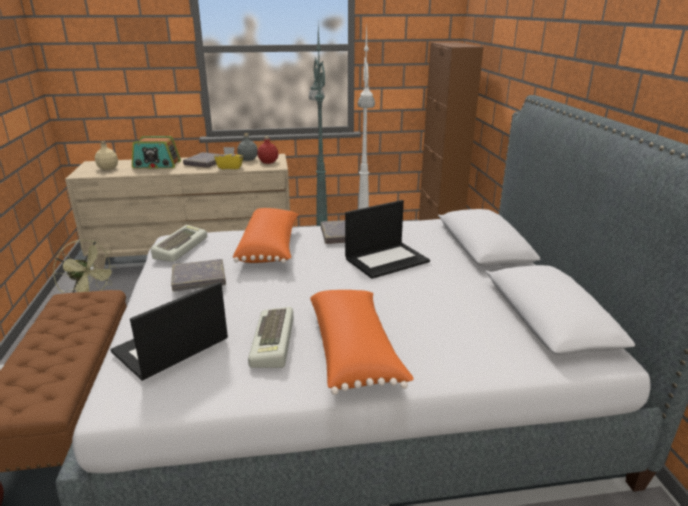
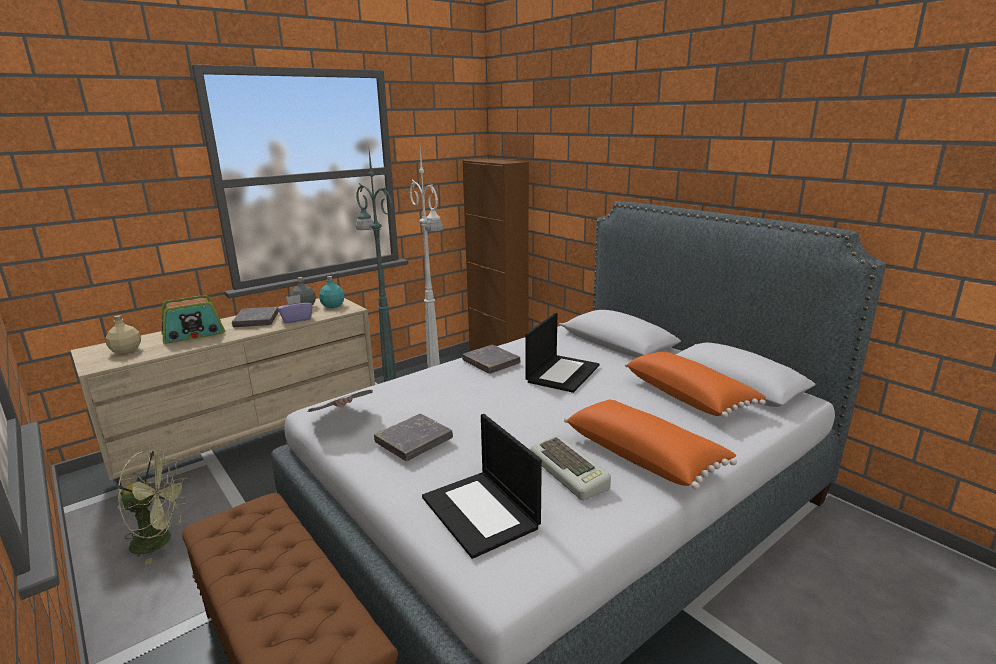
camera: 30 degrees left, 5 degrees down
laptop [110,282,228,381] -> laptop turned 45 degrees counterclockwise [422,414,542,559]
keyboard [151,225,207,262] -> newspaper [307,390,373,412]
yellow tissue box [214,147,243,169] -> purple tissue box [278,295,313,323]
orange pillow [233,208,299,264] -> orange pillow moved to [625,352,766,418]
red bottle [257,136,279,164] -> turquoise bottle [319,276,344,308]

